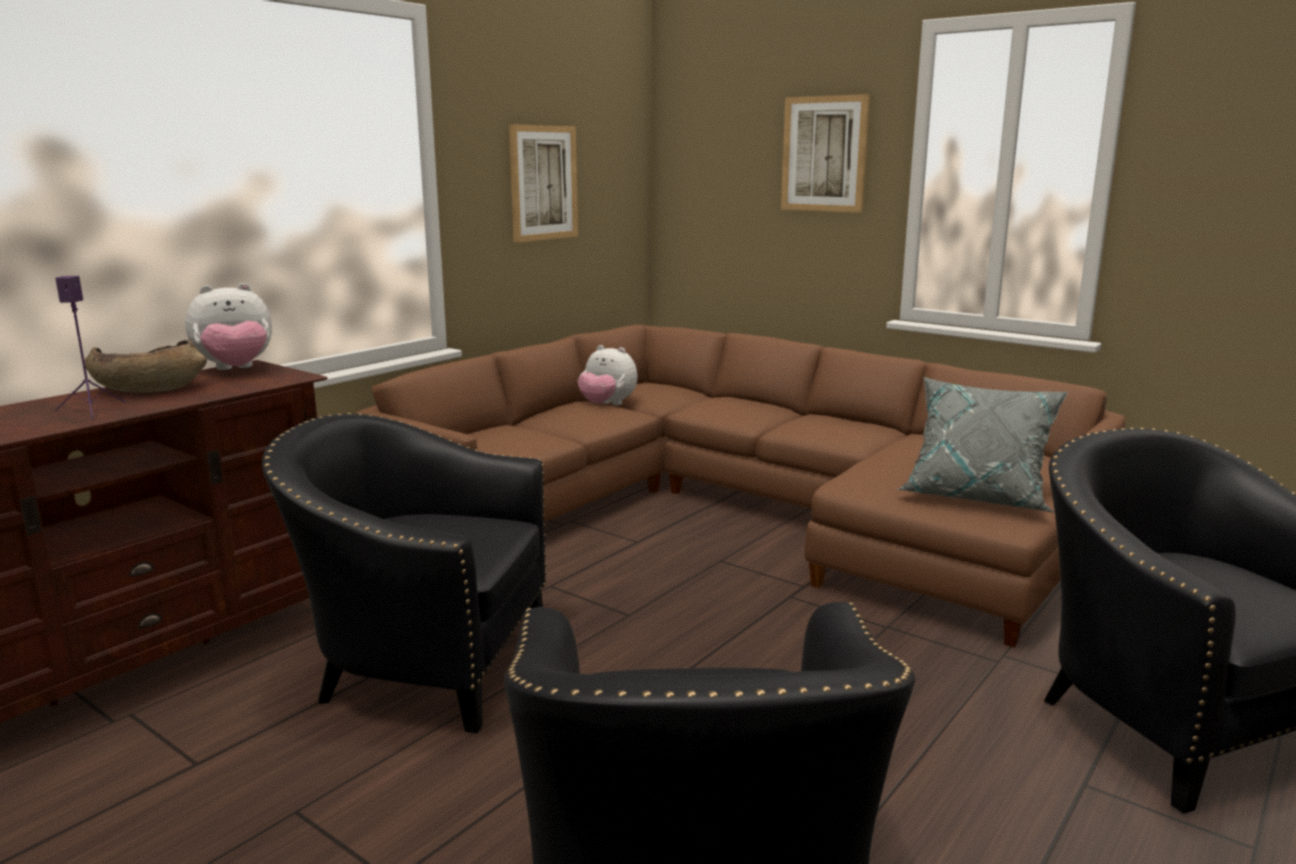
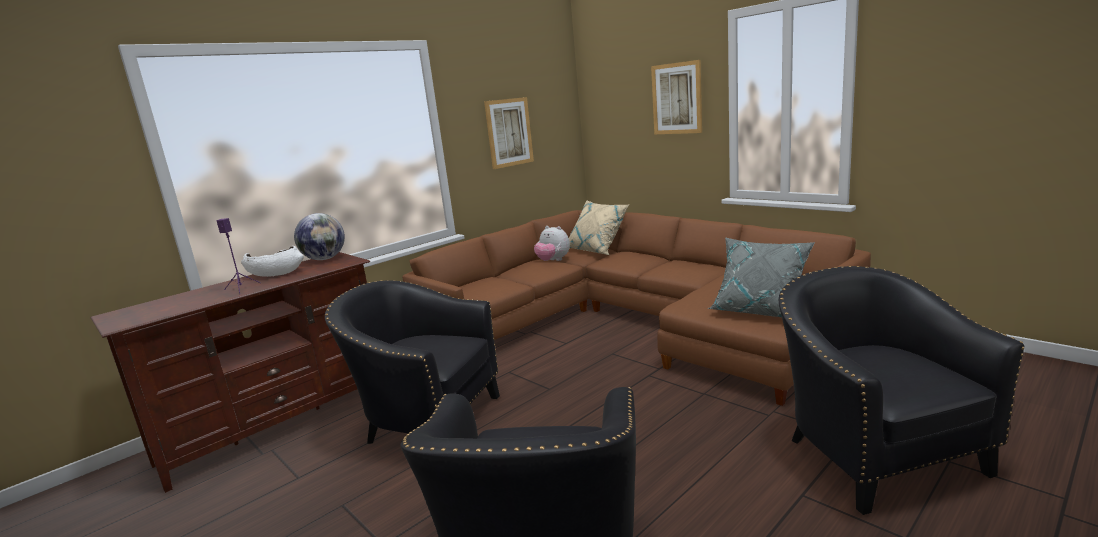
camera: 10 degrees right, 0 degrees up
brown bowl [84,340,207,393] -> white bowl [241,246,304,277]
plush toy [185,283,272,370] -> globe [294,213,345,260]
none -> beige pillow [569,200,629,255]

